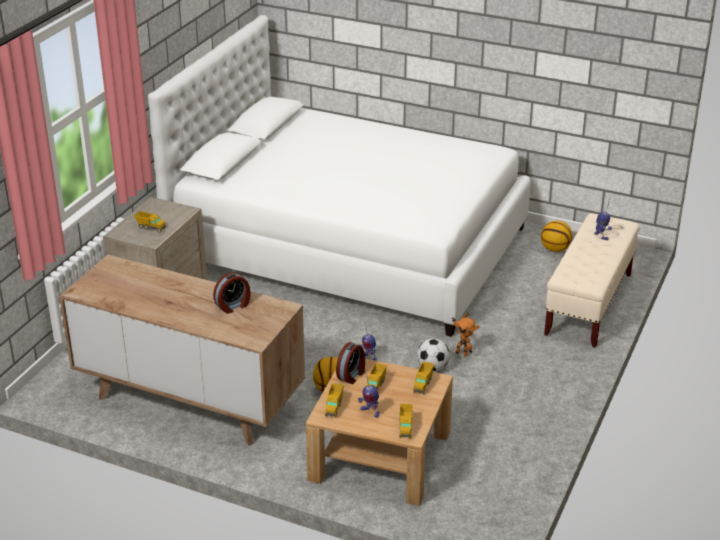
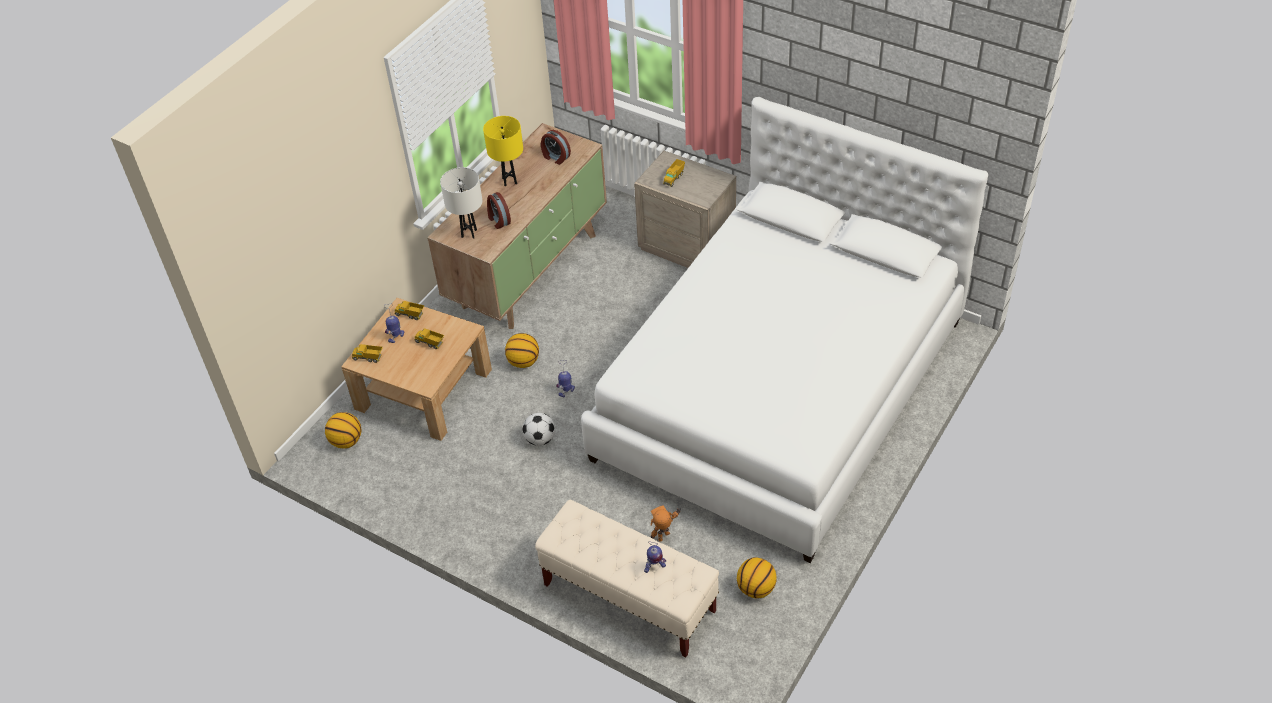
camera: 100 degrees right, 15 degrees up
alarm clock [336,342,365,384] -> alarm clock moved to [541,130,571,165]
toy truck [413,361,434,394] -> none
toy robot [452,313,479,357] -> toy robot moved to [651,505,681,542]
none -> basketball [325,412,361,448]
none -> white table lamp [440,167,482,239]
none -> yellow table lamp [483,116,523,186]

